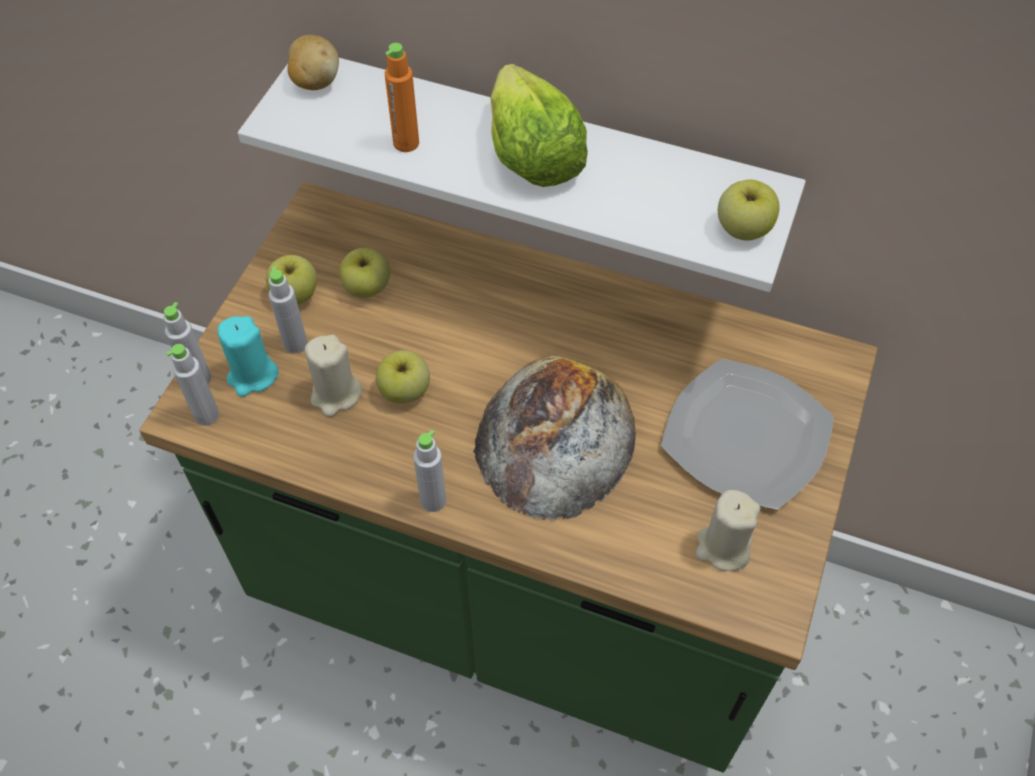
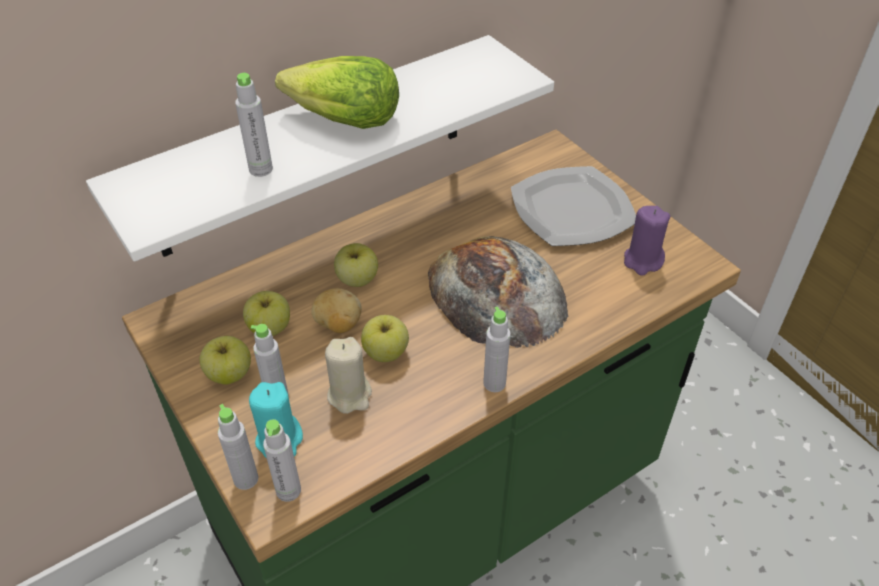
camera: 55 degrees left, 10 degrees down
potato [287,35,339,90] -> potato moved to [311,288,362,333]
orange bottle [385,43,419,152] -> grey bottle [235,73,273,177]
beige candle [696,490,760,571] -> purple candle [624,206,670,276]
apple [718,180,779,241] -> apple moved to [334,243,378,287]

